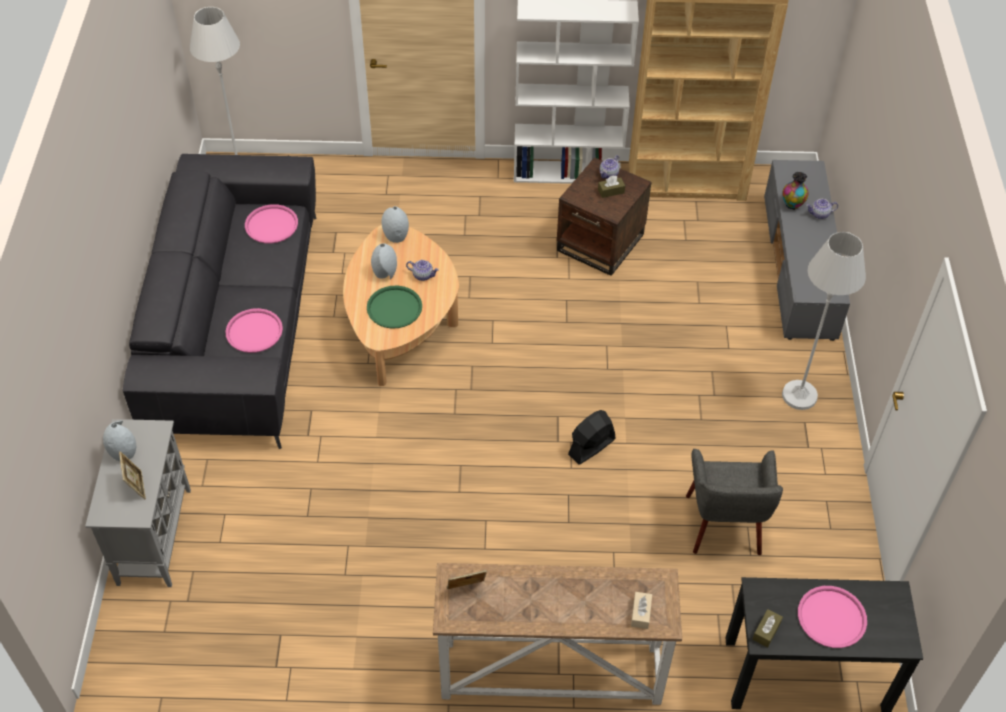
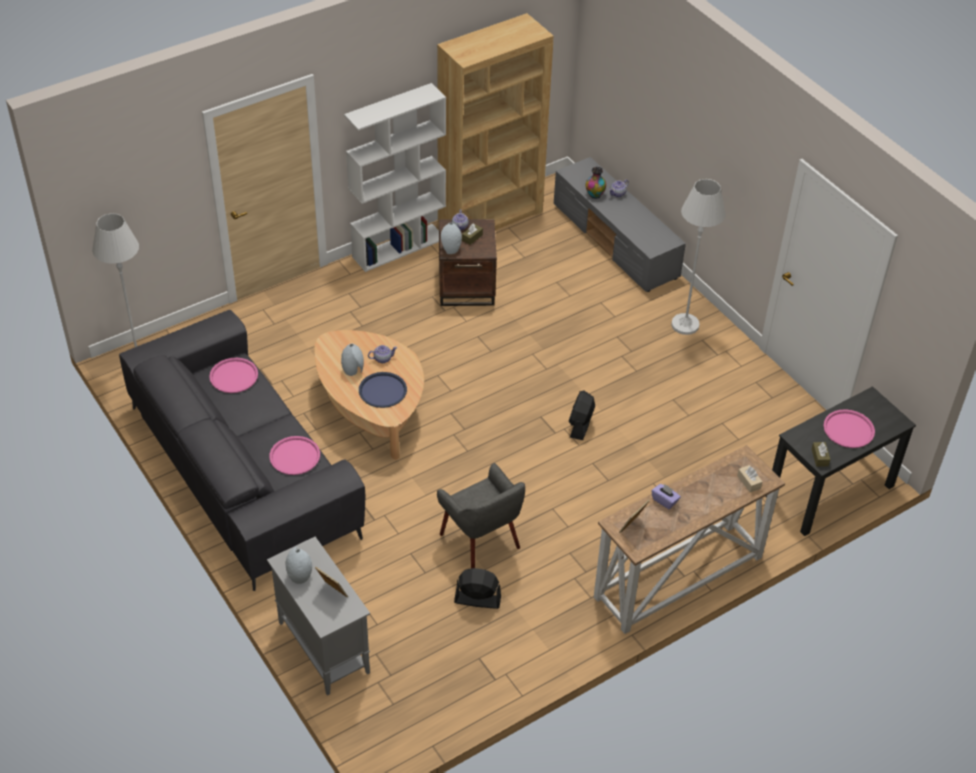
camera: 35 degrees left, 5 degrees down
green tray [367,286,422,329] -> blue tray [359,372,407,408]
grey vase [381,206,409,243] -> grey vase moved to [441,222,462,254]
grey armchair [686,449,783,555] -> grey armchair moved to [437,463,525,569]
none -> black fan [454,568,501,609]
none -> purple tissue box [651,484,681,509]

